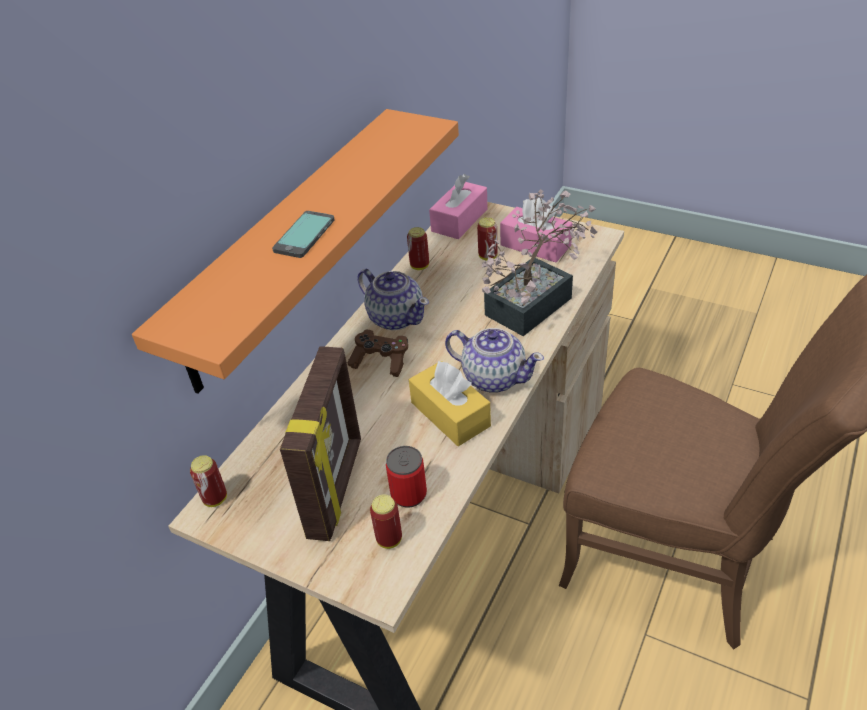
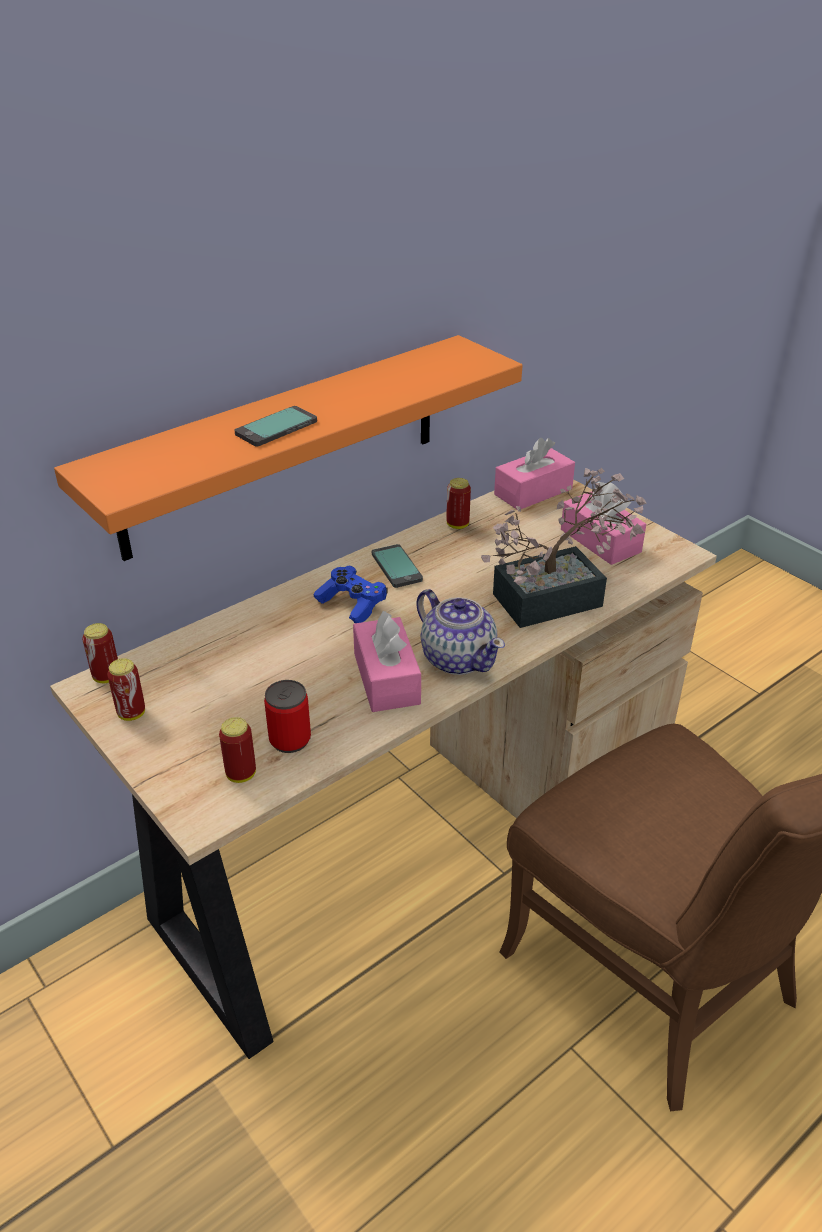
camera: 20 degrees right, 5 degrees down
picture frame [280,346,361,541] -> none
brown game controller [347,330,408,377] -> blue game controller [314,566,387,623]
teapot [357,269,429,330] -> phone [372,544,423,588]
yellow tissue box [409,361,491,446] -> pink tissue box [353,611,421,712]
can [477,217,498,260] -> can moved to [107,658,145,721]

